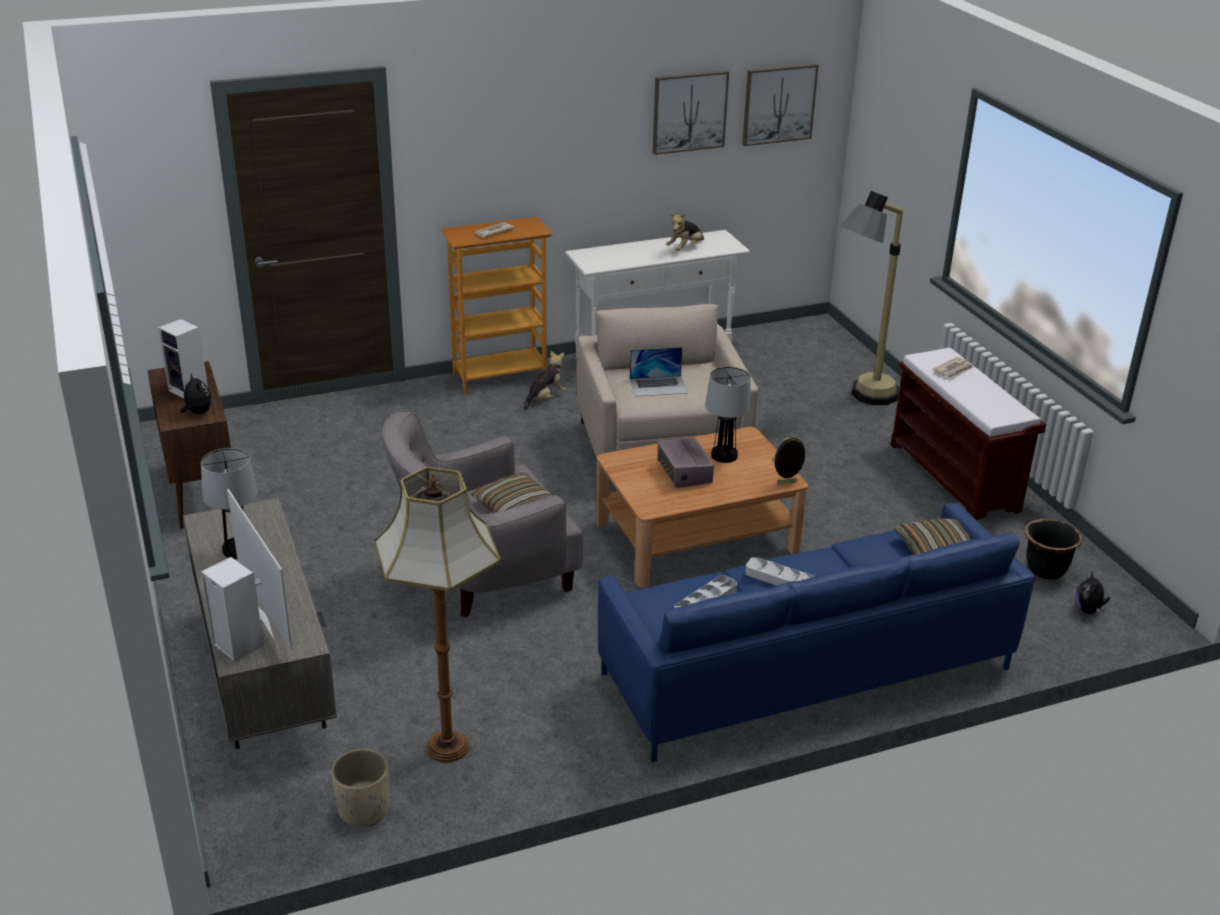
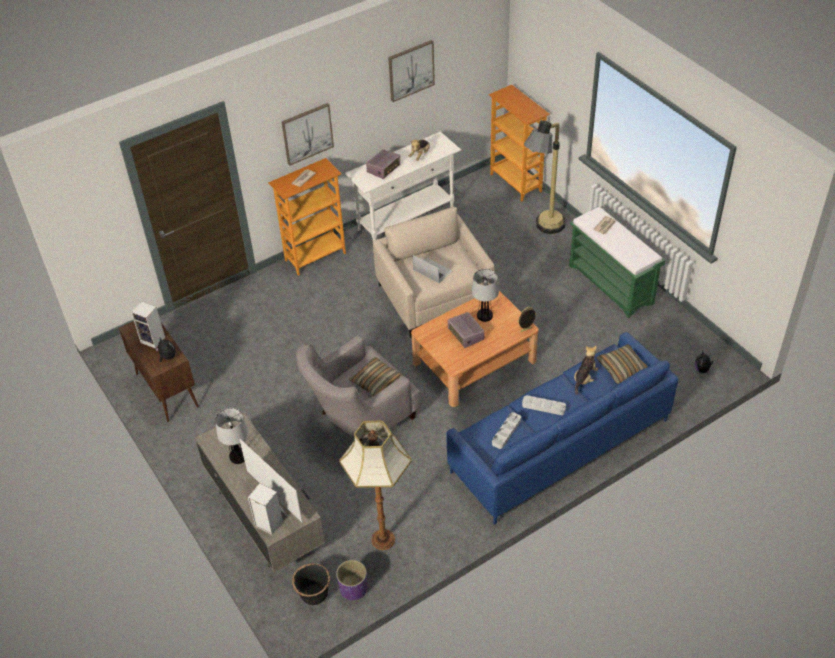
camera: 10 degrees left, 15 degrees up
beige planter [331,748,390,827] -> purple planter [336,560,367,600]
plush toy [524,350,566,410] -> plush toy moved to [574,346,598,395]
laptop [630,347,688,397] -> laptop turned 120 degrees counterclockwise [413,255,452,283]
picture [742,64,819,146] -> picture moved to [282,103,334,166]
brown bench [891,348,1046,521] -> green bench [569,206,665,318]
black planter [1025,519,1082,580] -> black planter moved to [292,563,330,605]
none -> radio [366,149,400,179]
none -> bookcase [489,85,550,202]

